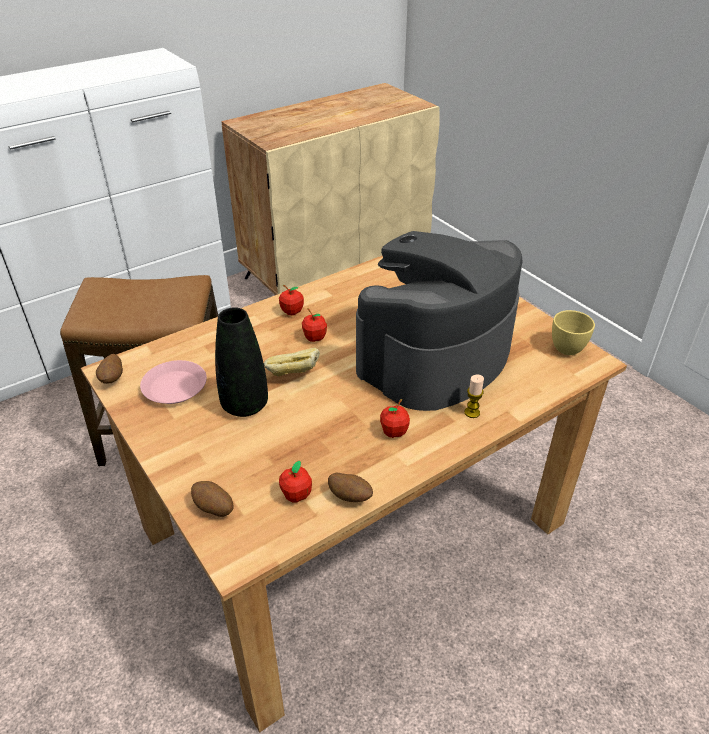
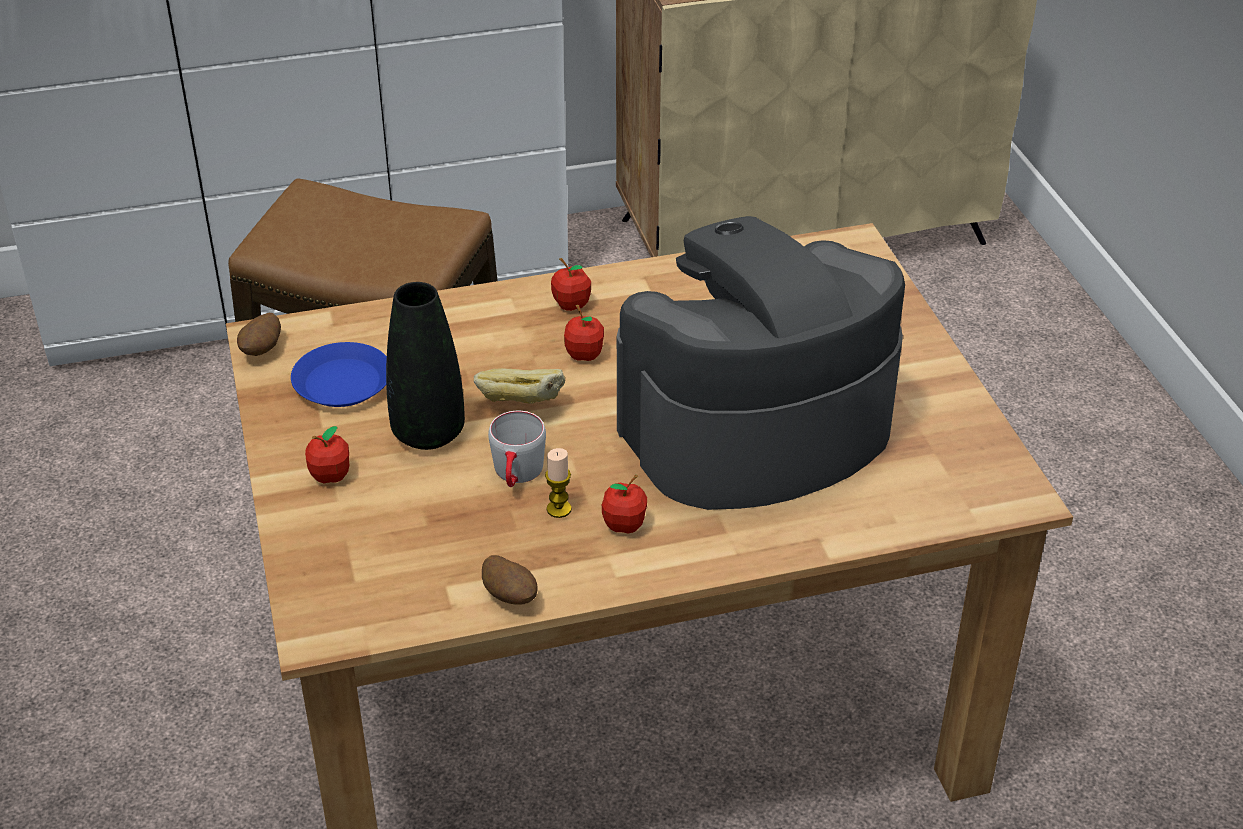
camera: 20 degrees right, 0 degrees up
pink plate [140,360,207,404] -> blue plate [291,342,387,407]
potato [191,481,234,517] -> none
apple [279,461,312,503] -> apple moved to [305,426,349,483]
candle [465,375,484,418] -> candle moved to [545,448,572,518]
yellow cup [552,310,595,355] -> none
none -> grey mug [488,411,546,487]

